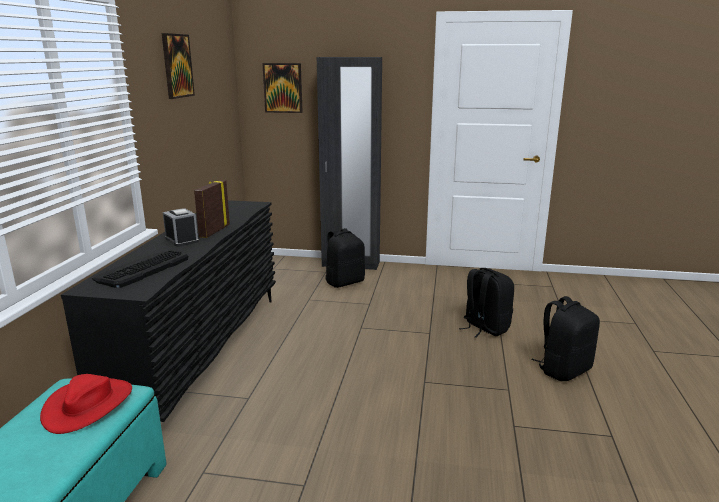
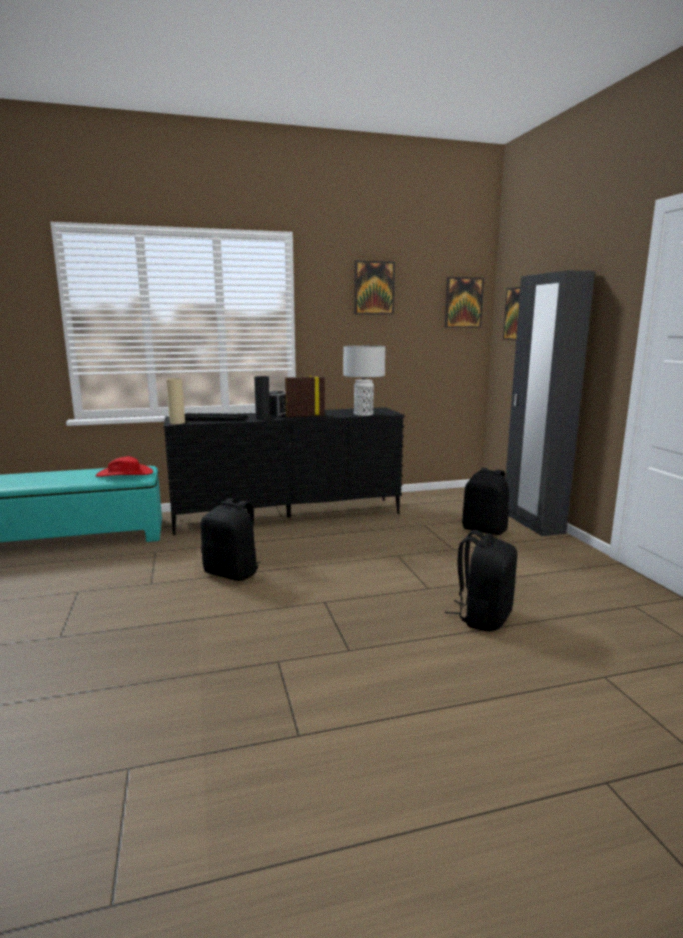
camera: 65 degrees right, 5 degrees down
black backpack [531,296,600,381] -> black backpack moved to [201,498,261,581]
none -> beige vase [166,378,185,424]
none -> black vase [254,376,270,420]
none -> white table lamp [343,345,385,416]
none -> picture [445,277,484,328]

